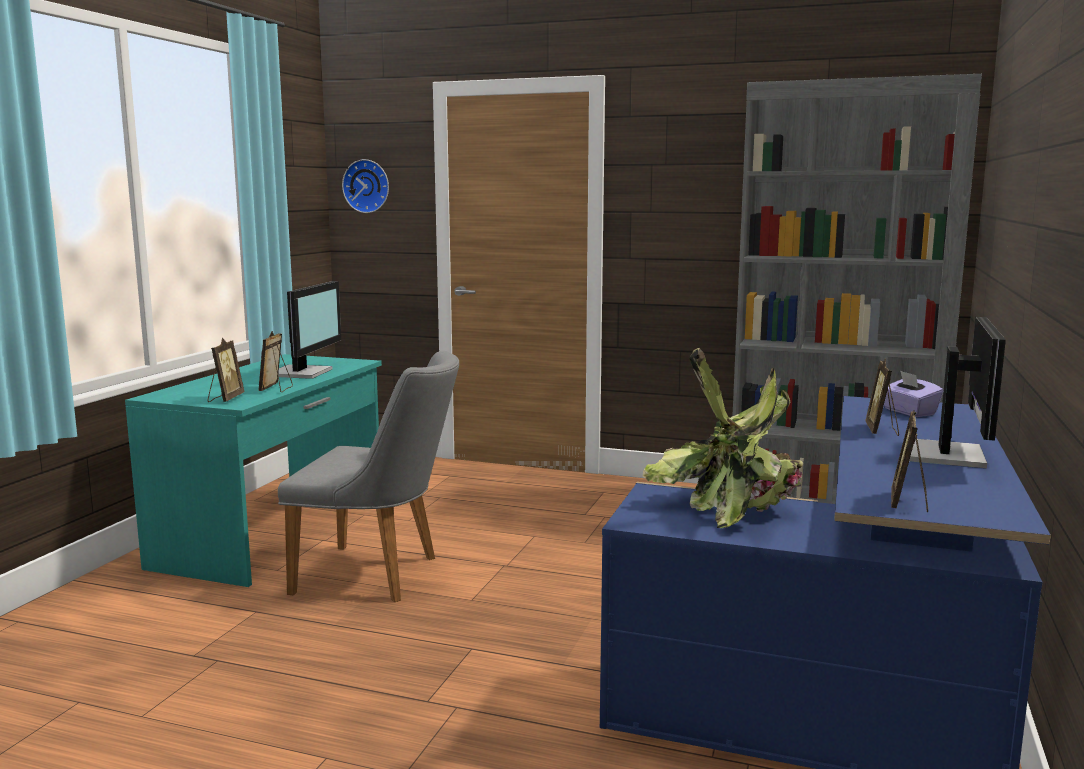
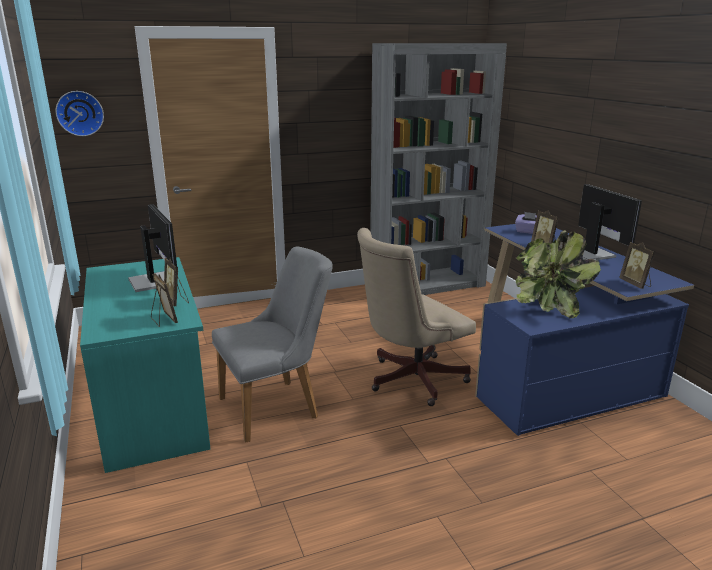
camera: 40 degrees left, 10 degrees up
none -> beige office chair [357,228,476,406]

